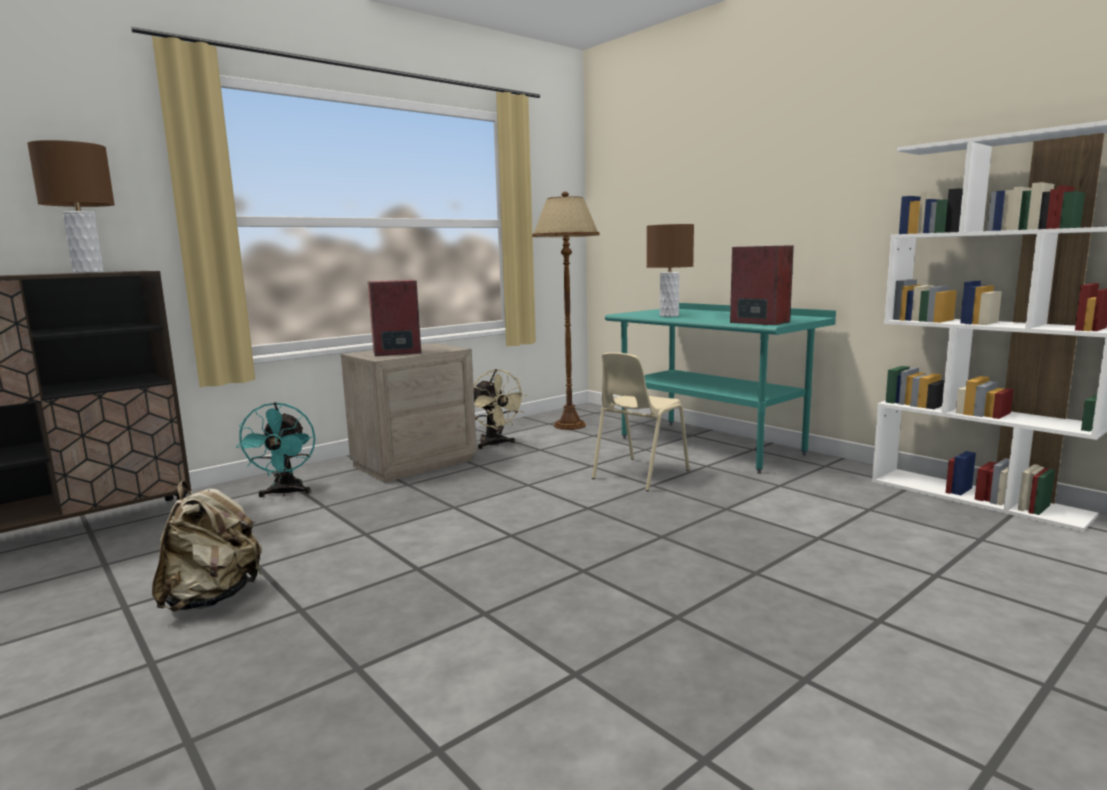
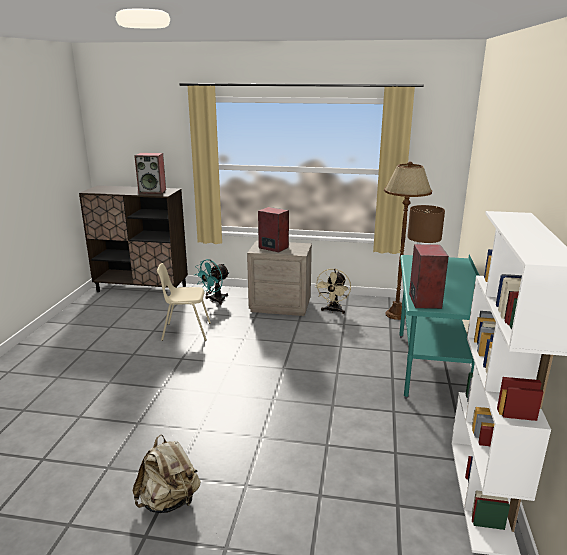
camera: 50 degrees right, 10 degrees up
brown table lamp [27,140,115,273] -> speaker [134,153,166,194]
beige backpack [152,481,262,611] -> beige backpack moved to [133,435,200,513]
beige chair [592,352,690,491] -> beige chair moved to [157,263,211,341]

